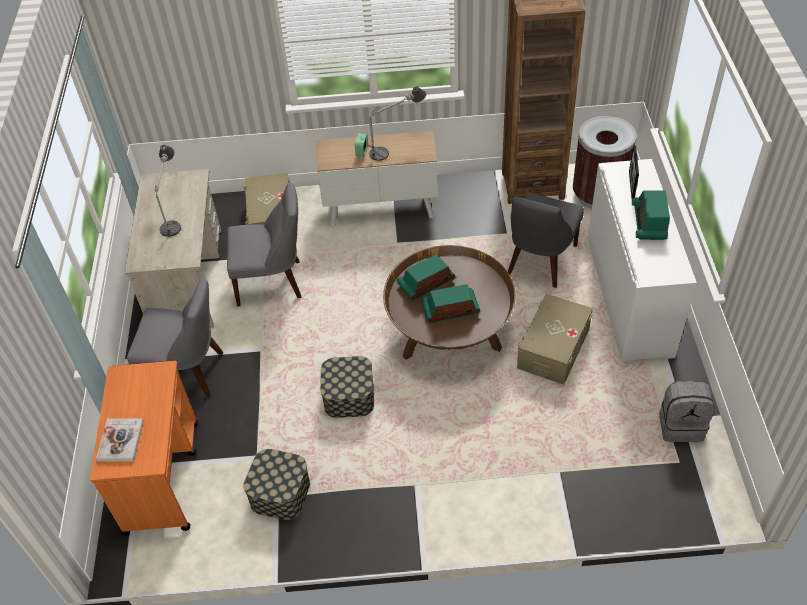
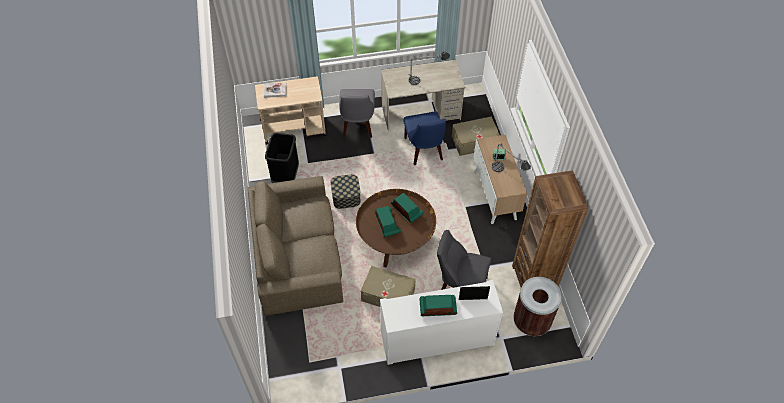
camera: 80 degrees right, 5 degrees up
orange cart [90,361,198,536] -> beige cart [255,76,326,145]
grey chair [227,183,301,307] -> blue chair [403,111,446,165]
storage box [243,449,310,520] -> black trash can [265,133,299,183]
grey backpack [659,381,714,442] -> none
none -> brown sofa [248,176,343,316]

